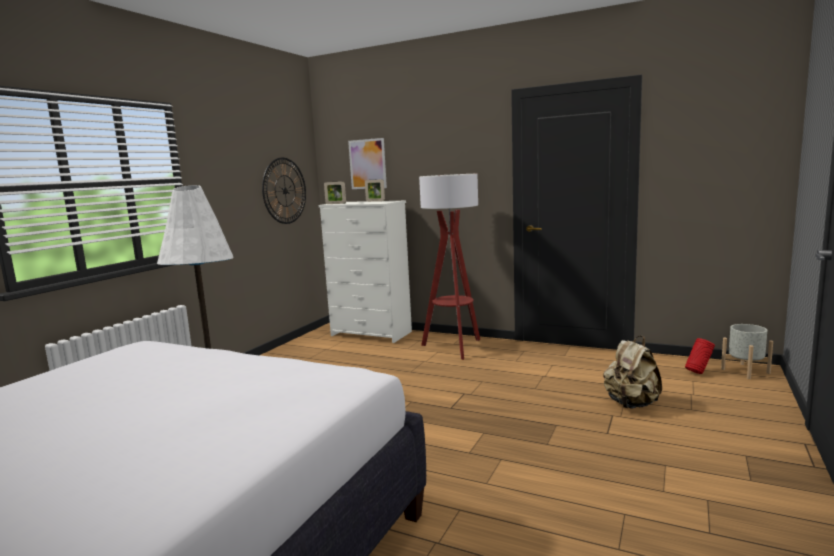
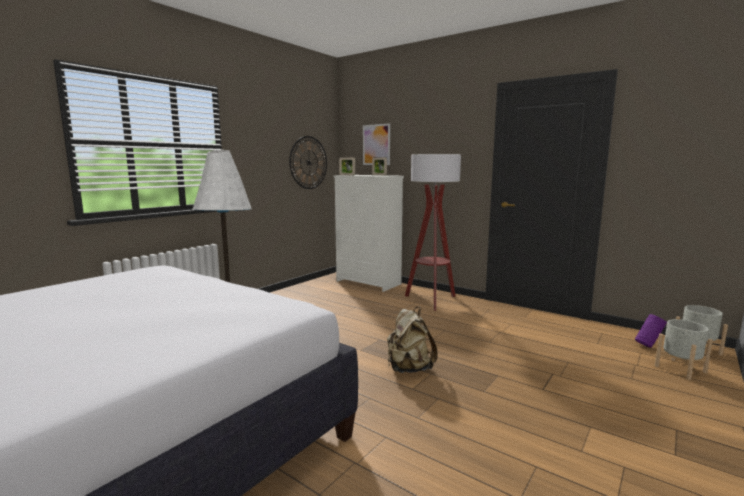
camera: 10 degrees right, 0 degrees up
beige backpack [603,336,662,409] -> beige backpack moved to [387,307,438,373]
red vase [685,338,715,374] -> purple vase [635,314,667,348]
none -> grey planter [655,319,713,380]

